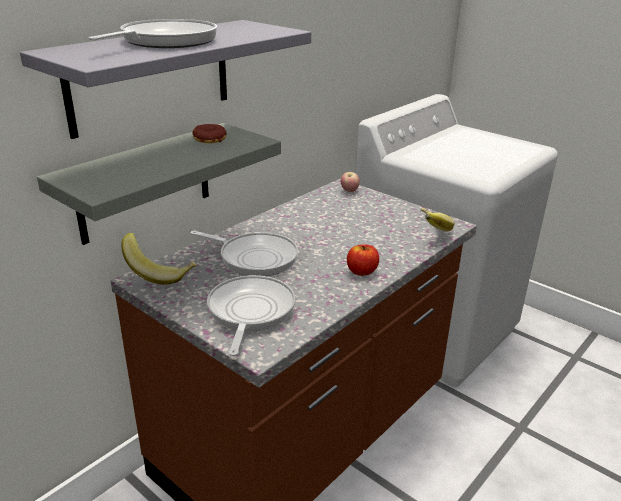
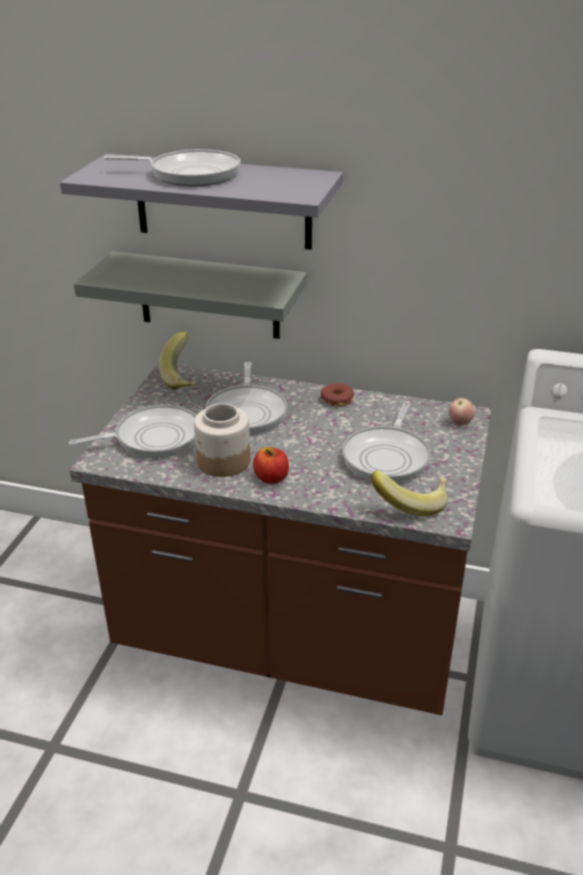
camera: 65 degrees right, 5 degrees up
donut [193,124,227,143] -> donut moved to [321,383,354,407]
none -> jar [194,403,250,477]
none -> frying pan [342,402,431,483]

